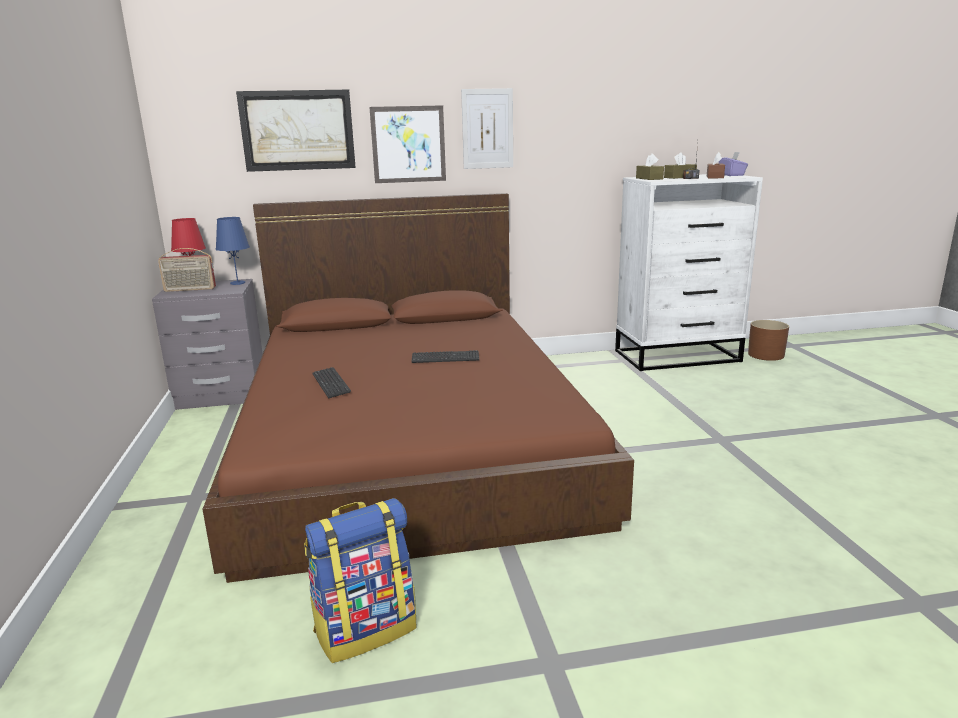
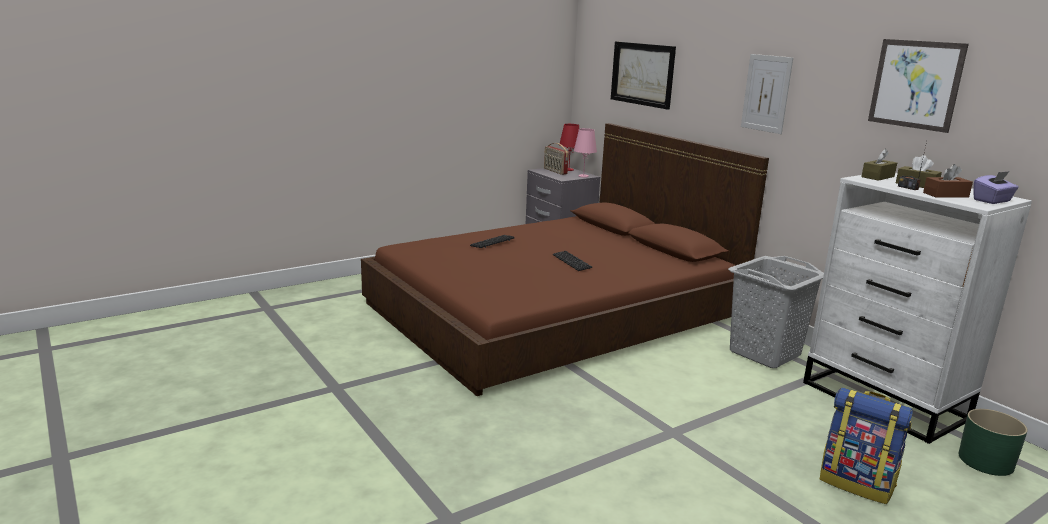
camera: 65 degrees right, 0 degrees up
blue table lamp [216,217,250,285] -> pink table lamp [574,128,597,178]
backpack [304,498,416,663] -> backpack moved to [820,387,913,504]
picture [369,105,446,183] -> picture moved to [868,39,969,133]
brown planter [748,320,789,361] -> green planter [959,409,1028,476]
none -> grey laundry basket [728,256,824,368]

